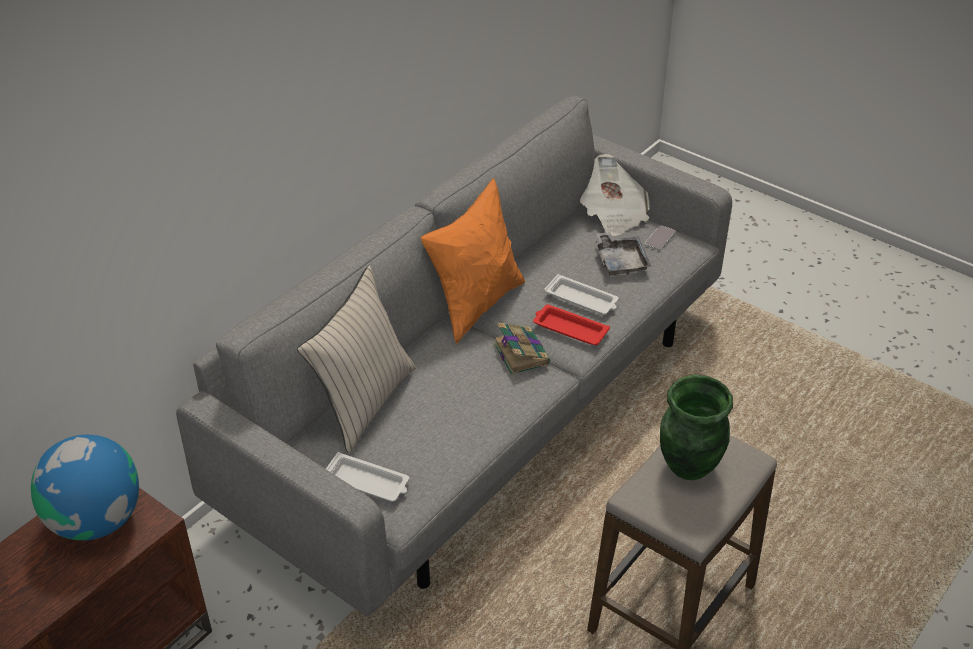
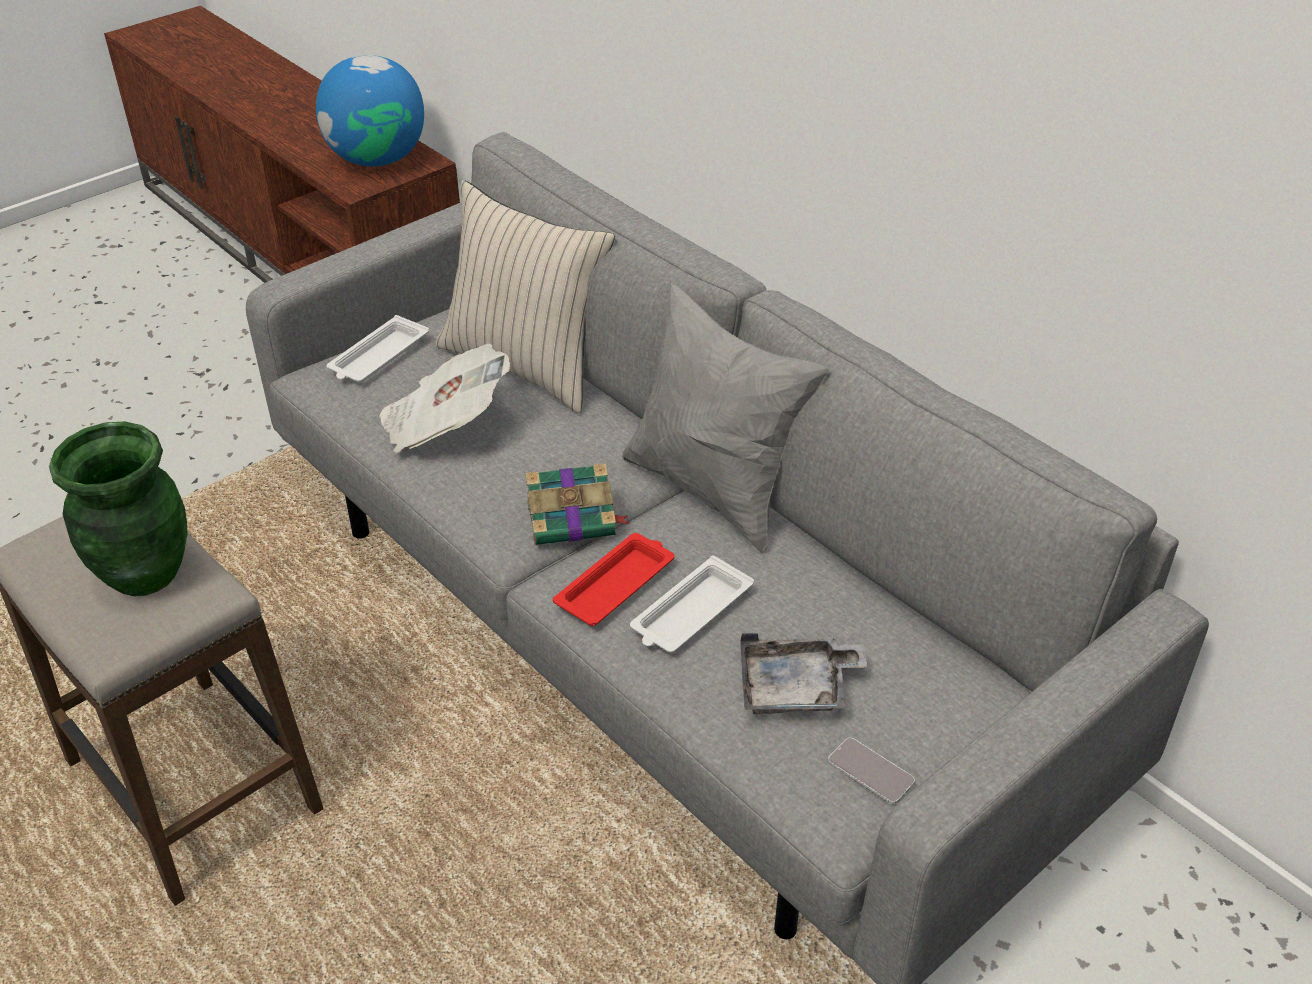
camera: 100 degrees right, 0 degrees up
orange pillow [421,178,525,343] -> grey pillow [622,282,829,554]
newspaper [579,154,649,236] -> newspaper moved to [379,344,510,453]

